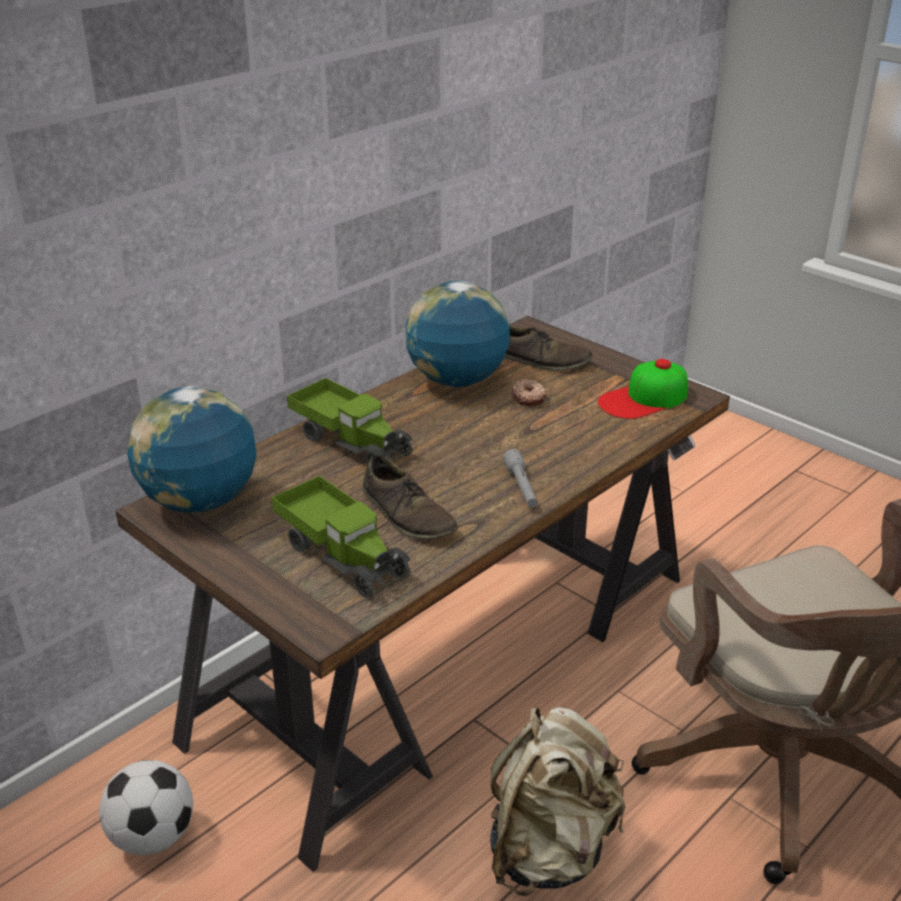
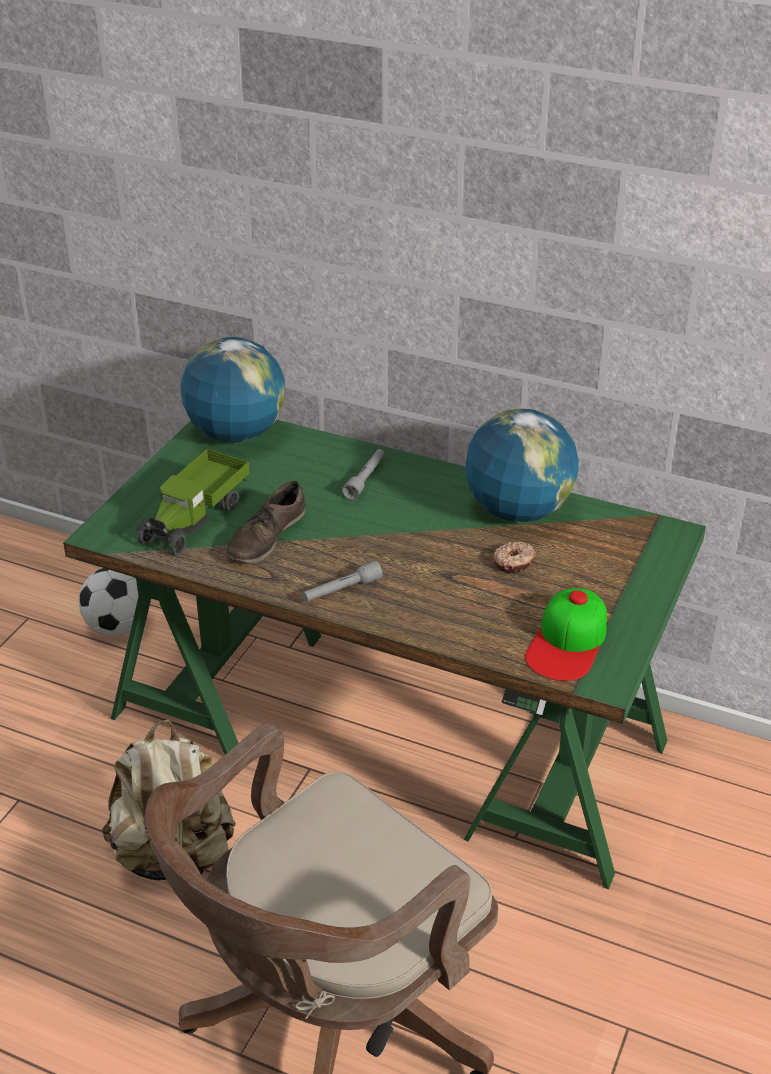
camera: 70 degrees right, 5 degrees up
brown desk [115,316,730,872] -> green desk [63,420,706,889]
toy truck [287,378,413,465] -> grey flashlight [342,449,385,500]
brown shoe [504,325,593,371] -> none
cap [598,359,688,419] -> cap turned 105 degrees counterclockwise [525,588,607,681]

